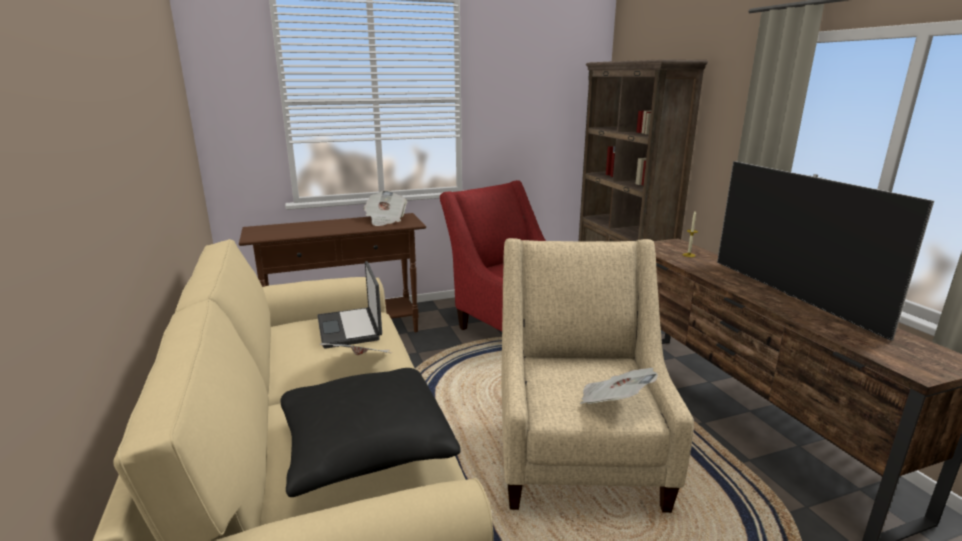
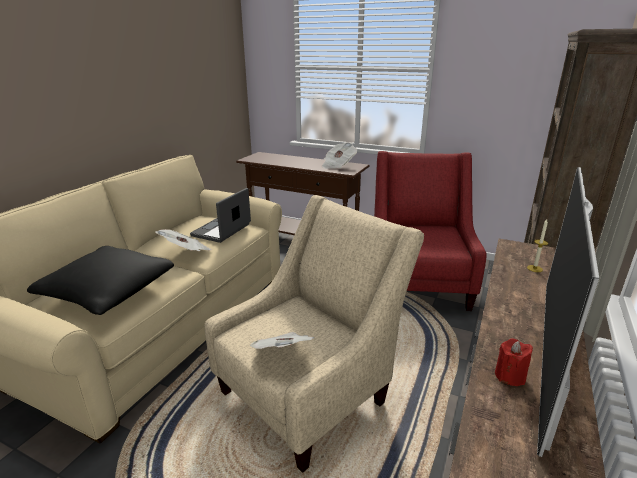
camera: 45 degrees right, 5 degrees up
none -> red candle [495,338,533,386]

